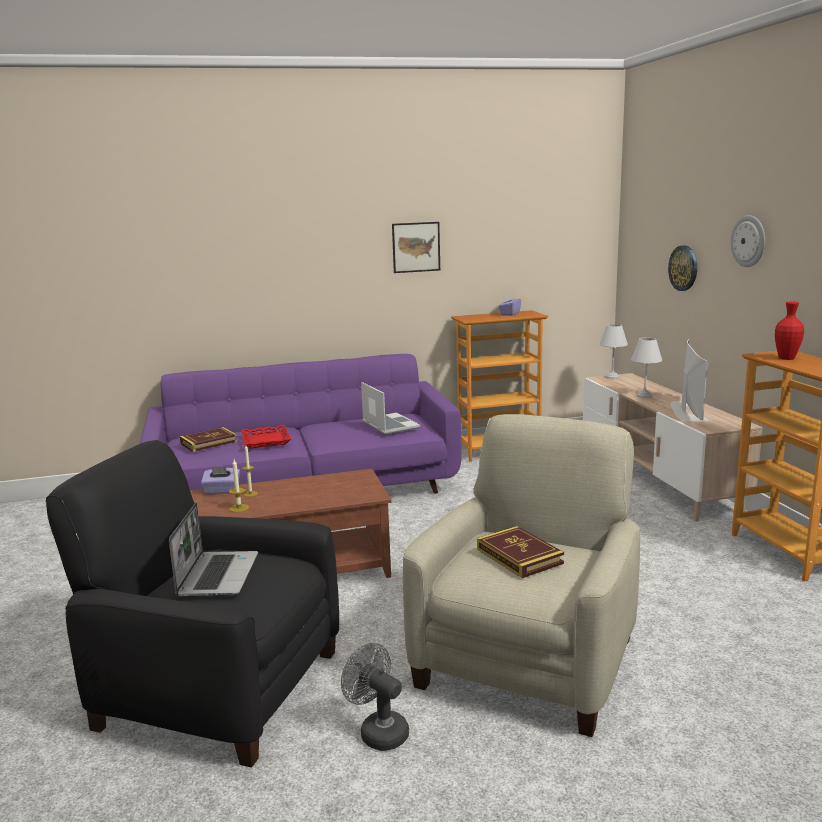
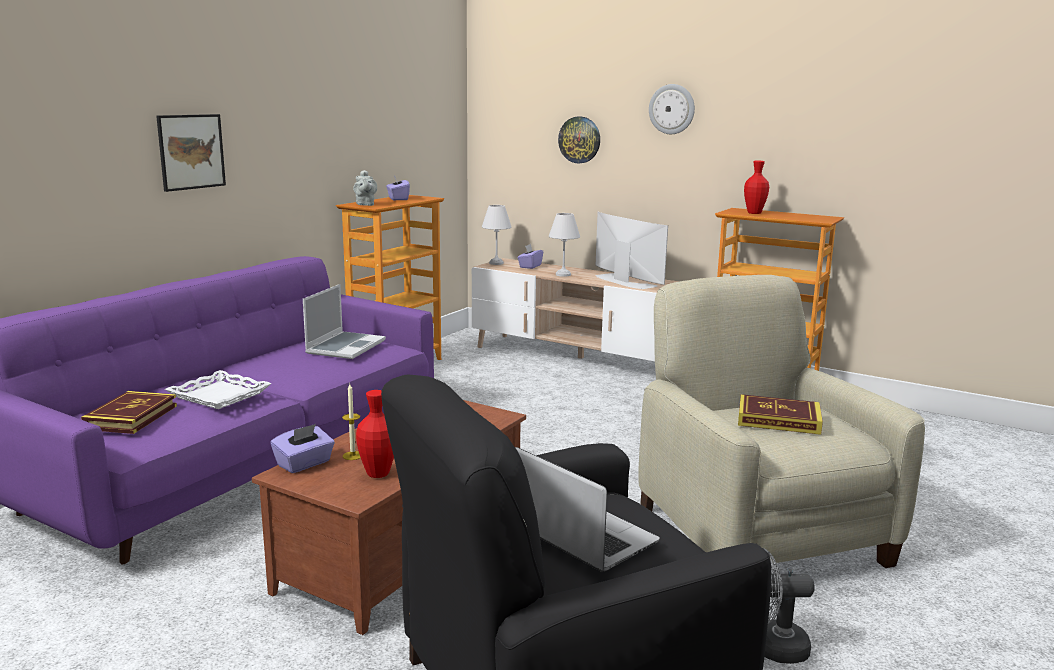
camera: 45 degrees left, 0 degrees up
candle [229,460,249,512] -> red vase [356,390,394,478]
red tray [241,425,291,449] -> white tray [165,370,272,409]
laptop [361,382,420,434] -> laptop turned 90 degrees clockwise [303,284,386,359]
picture [392,222,440,273] -> picture moved to [156,114,226,192]
none -> grey teapot [353,170,377,206]
none -> purple tissue box [517,244,543,269]

